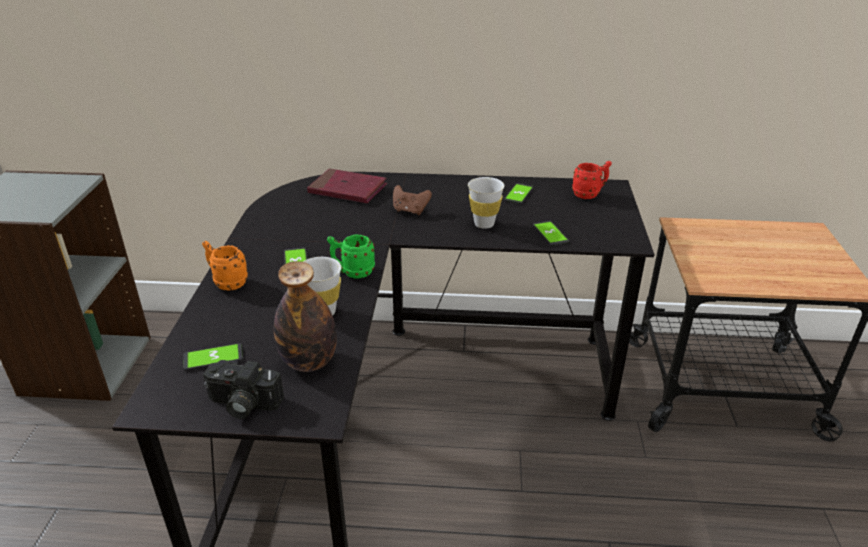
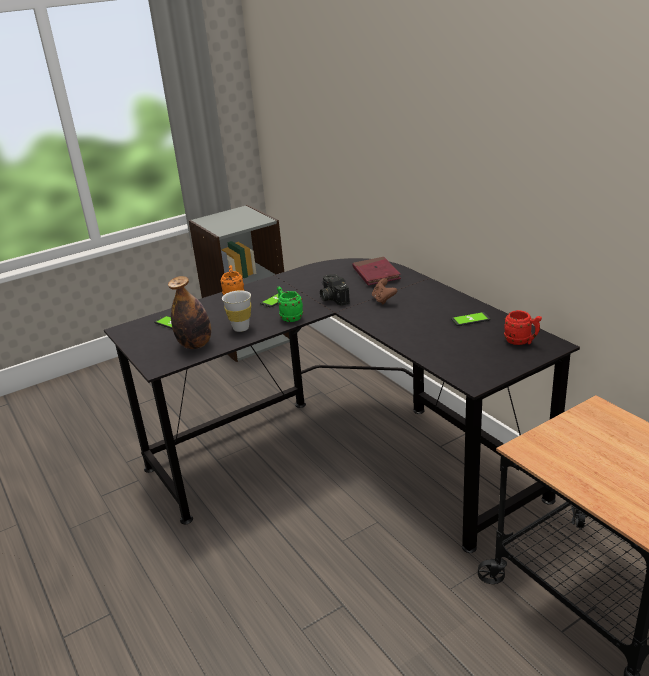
camera: 55 degrees right, 5 degrees down
camera [203,360,284,419] -> camera moved to [320,274,350,306]
white cup [468,177,504,229] -> none
phone [532,221,569,246] -> none

